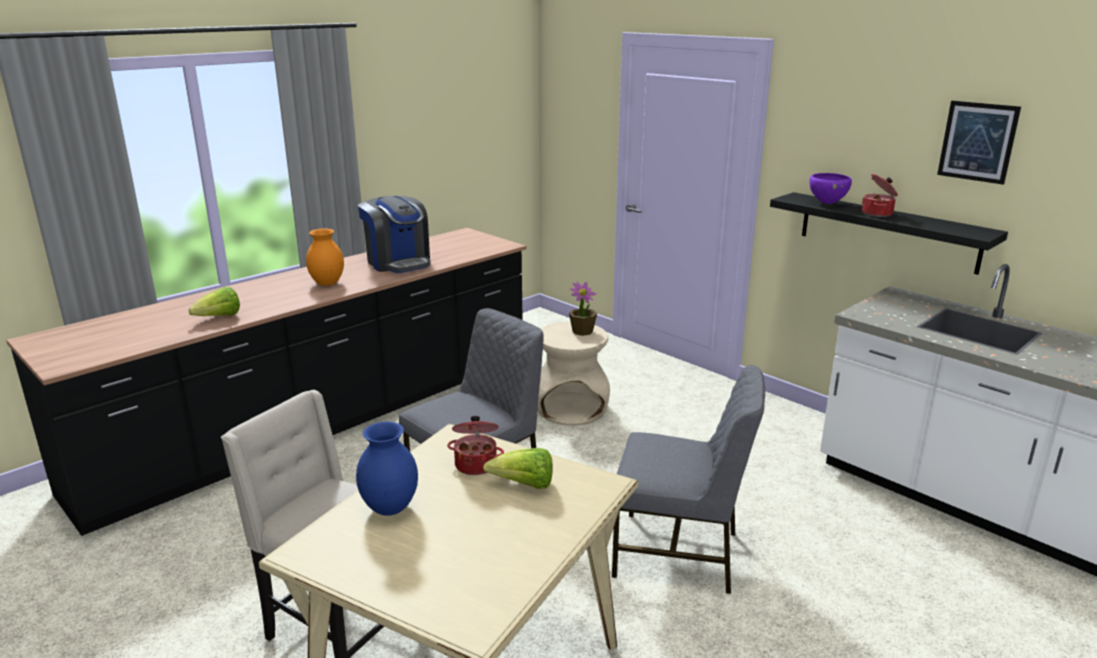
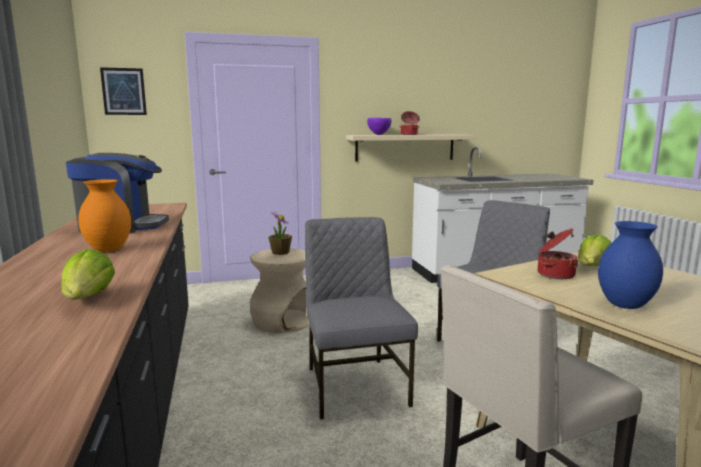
camera: 60 degrees left, 10 degrees down
black shelf [770,192,1008,275] -> beige shelf [346,134,474,162]
picture [937,101,1021,185] -> picture moved to [100,67,147,115]

